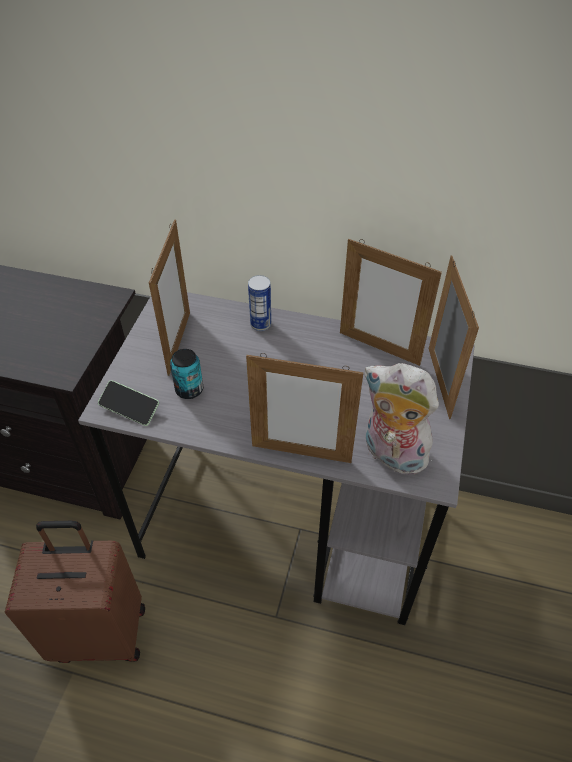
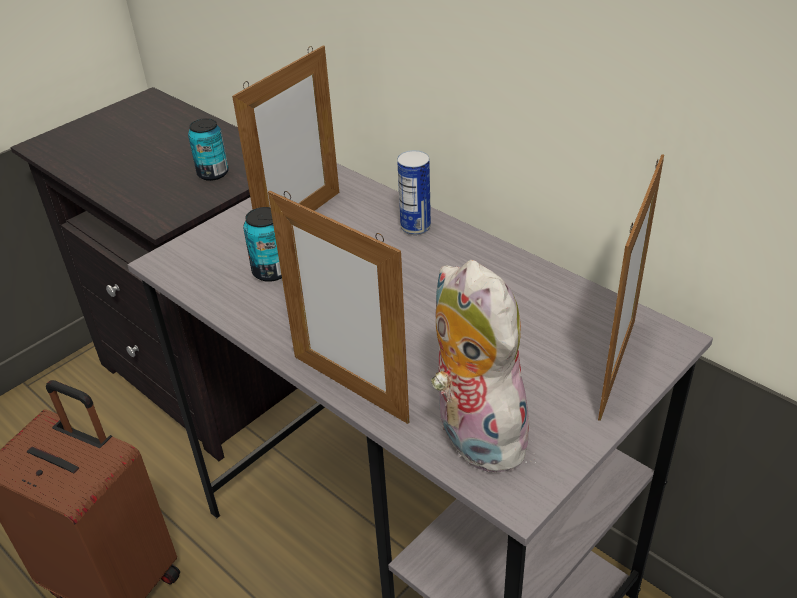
camera: 30 degrees right, 10 degrees down
phone [98,380,159,426] -> none
picture frame [340,239,442,366] -> none
none -> can [188,118,229,181]

